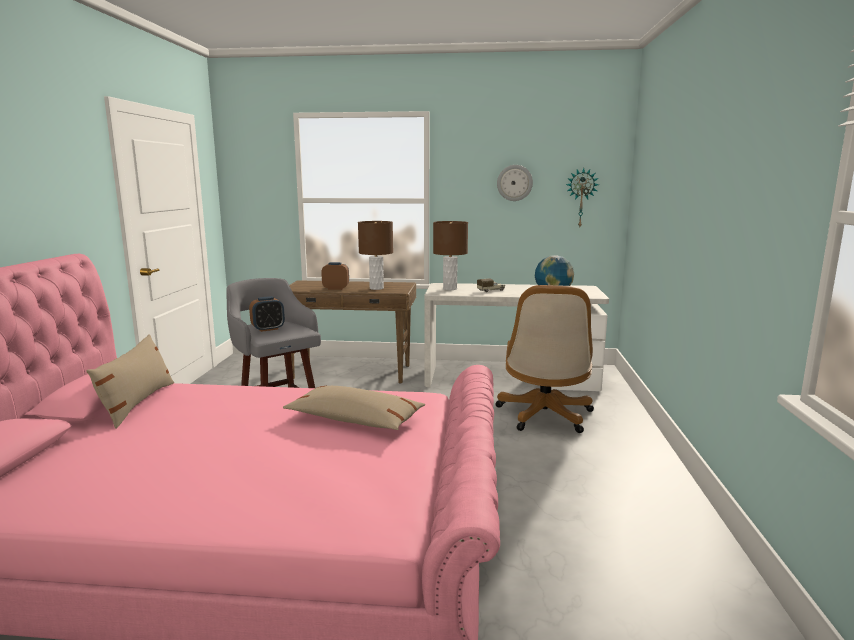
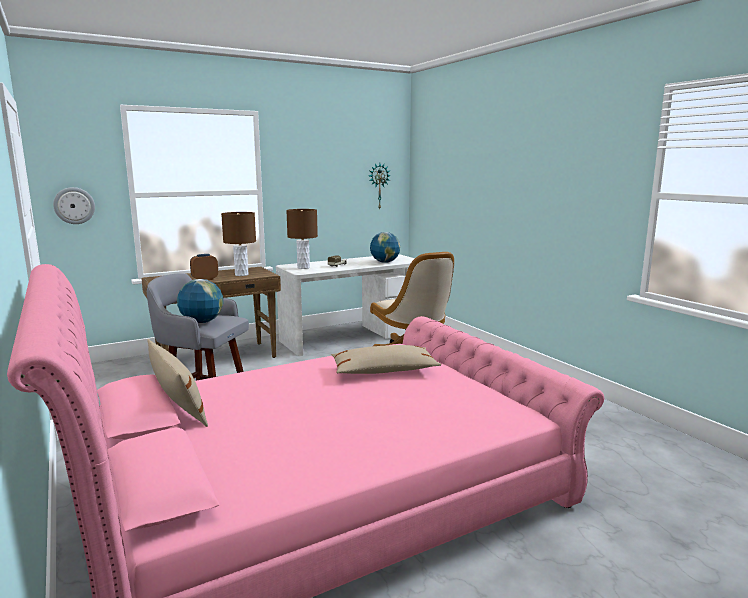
camera: 35 degrees left, 0 degrees up
alarm clock [249,296,285,332] -> globe [177,279,223,323]
wall clock [497,165,533,201] -> wall clock moved to [53,187,95,224]

